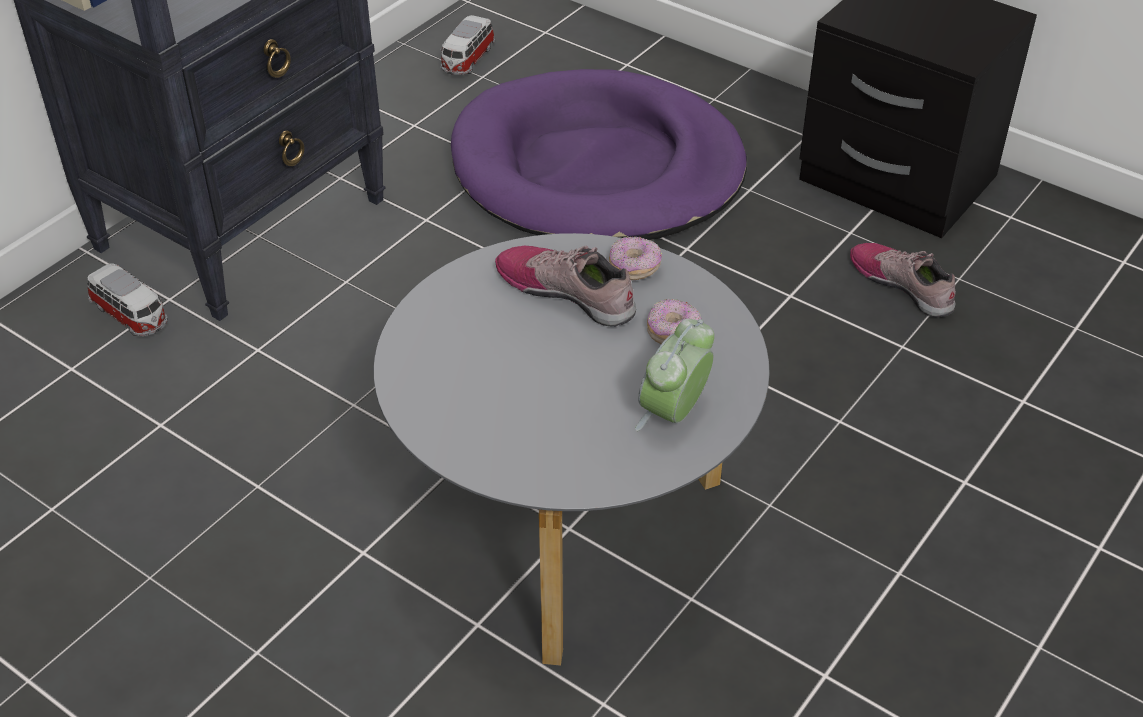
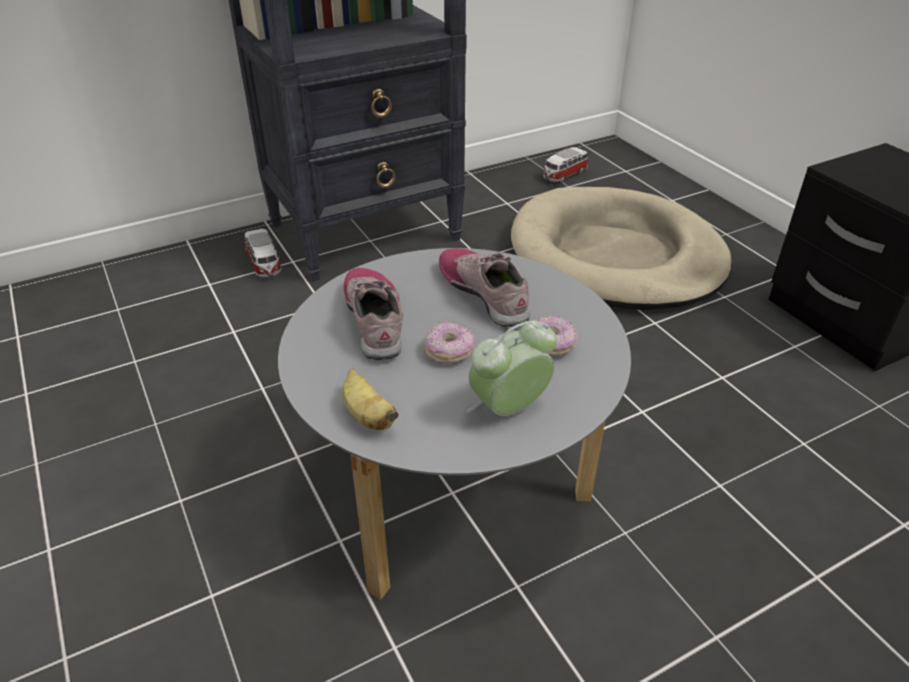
camera: 25 degrees right, 5 degrees down
purple dog bed [451,69,747,240] -> beige dog bed [511,187,732,310]
donut [609,236,662,280] -> donut moved to [425,321,475,364]
shoe [850,243,956,318] -> shoe moved to [344,268,403,360]
none -> banana [342,368,399,430]

